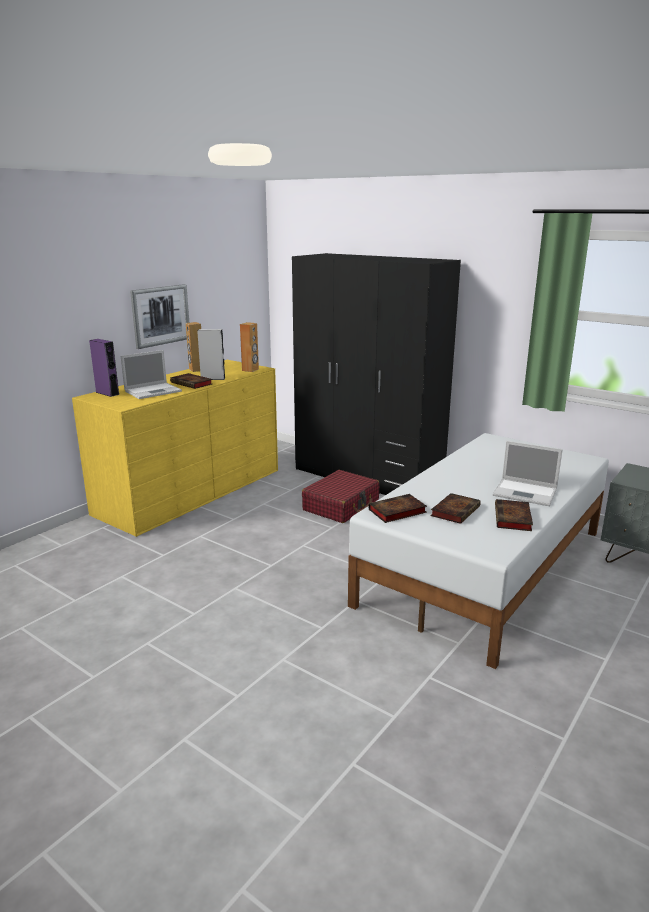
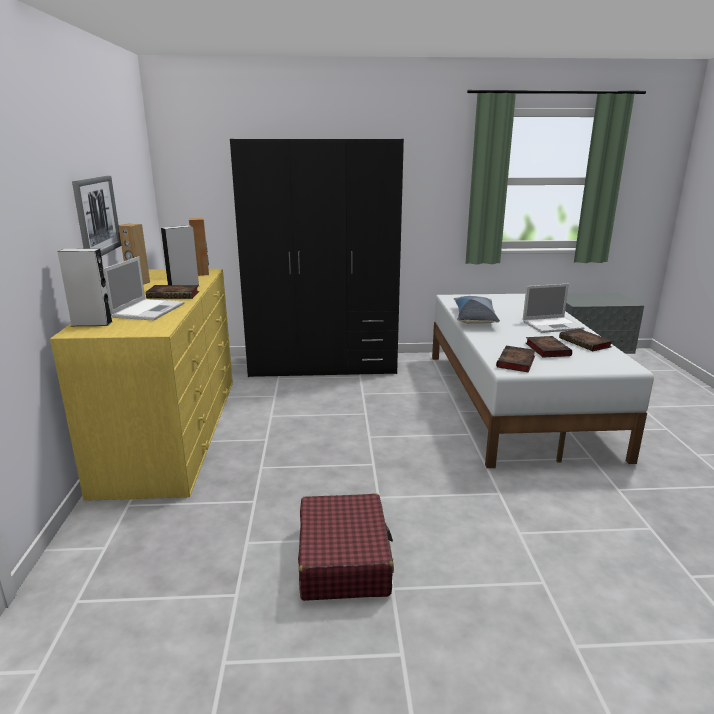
camera: 40 degrees left, 0 degrees up
purple speaker [89,339,120,397] -> grey speaker [57,249,113,326]
red suitcase [302,470,379,523] -> red suitcase moved to [298,493,394,601]
none -> pillow [454,296,500,324]

